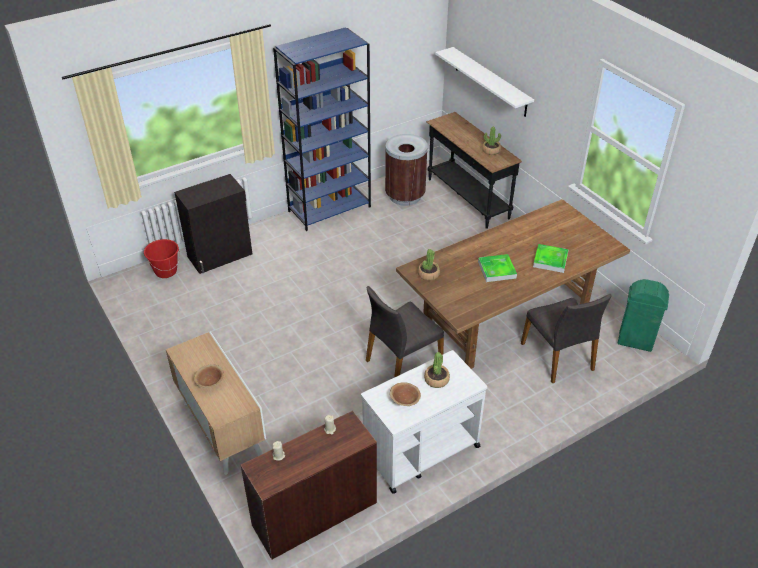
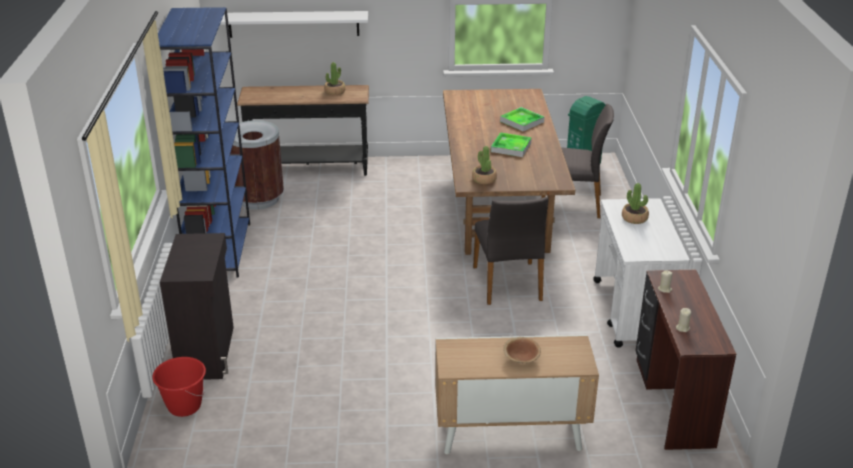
camera: 60 degrees left, 10 degrees down
brown bowl [390,382,421,406] -> none

